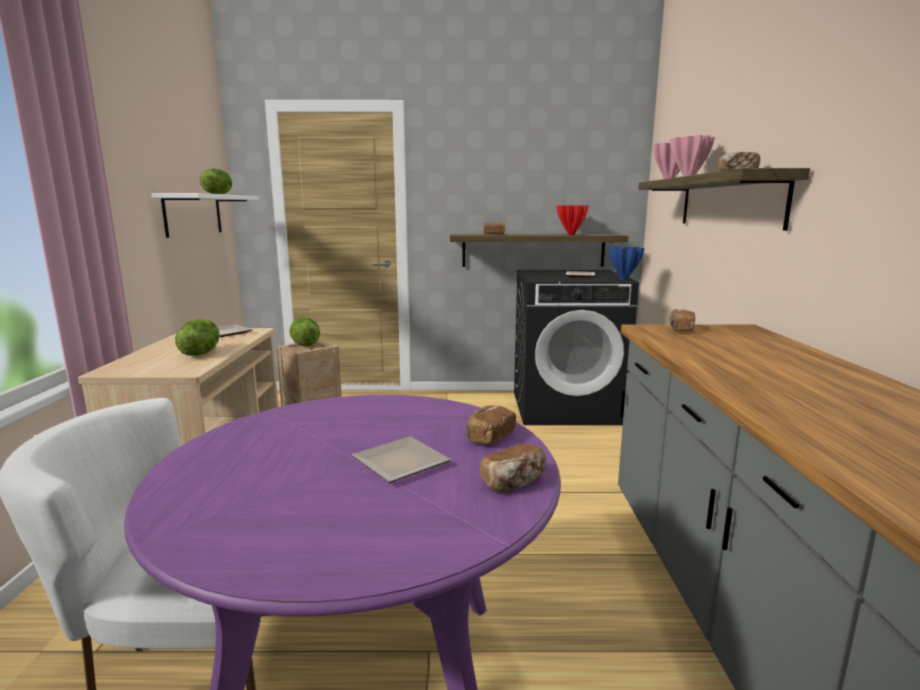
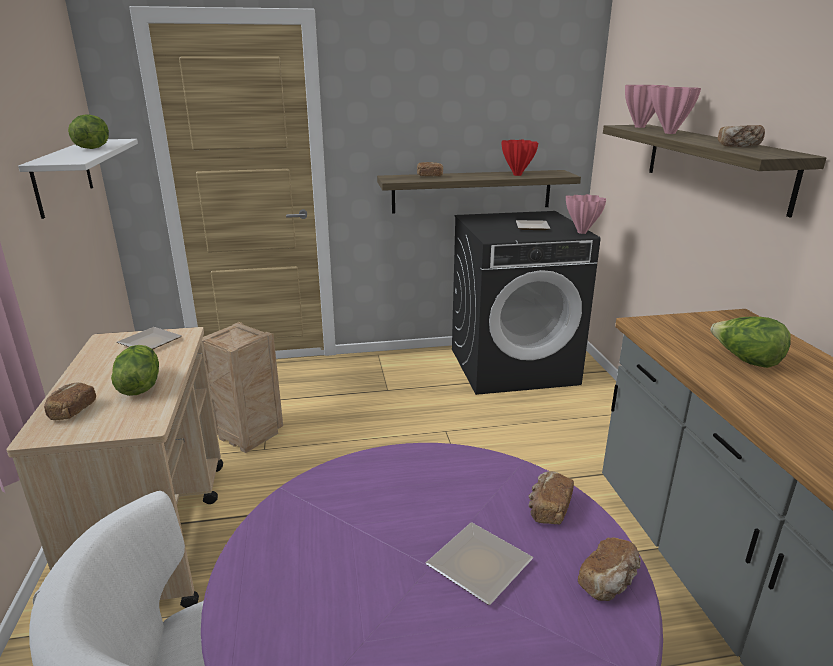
camera: 10 degrees left, 10 degrees up
lettuce [289,317,320,347] -> lettuce moved to [710,317,791,368]
blue vase [609,247,645,280] -> pink vase [566,194,606,234]
bread [669,309,695,332] -> bread moved to [44,382,96,420]

